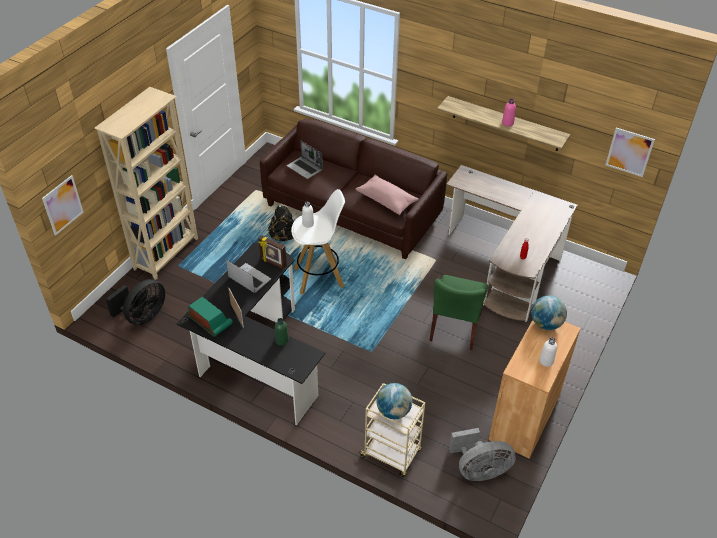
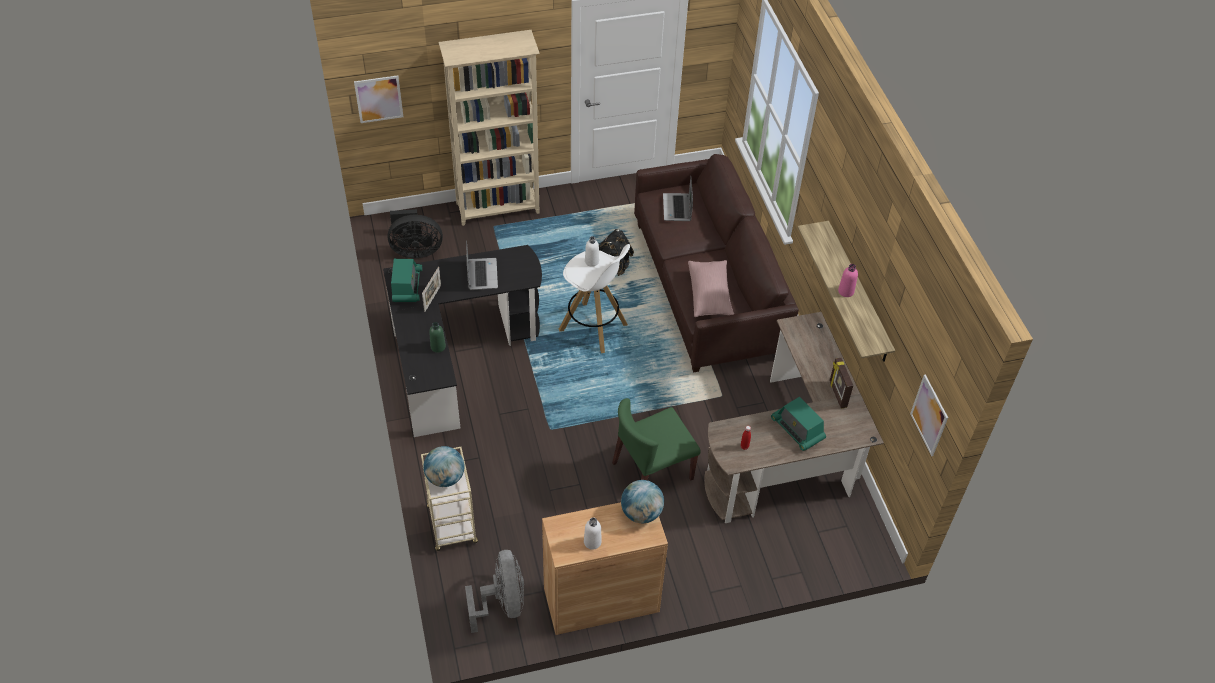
camera: 45 degrees right, 5 degrees up
picture frame [258,235,287,269] -> picture frame moved to [829,358,853,409]
grey fan [449,428,516,481] -> grey fan turned 135 degrees counterclockwise [465,550,524,633]
none -> radio [771,397,826,451]

